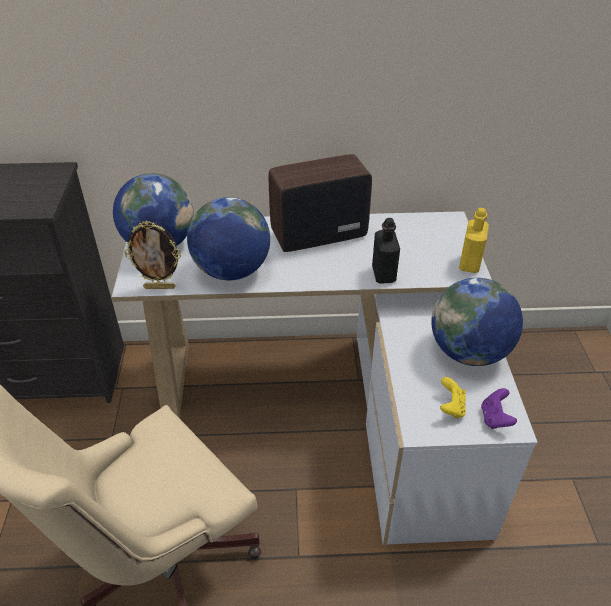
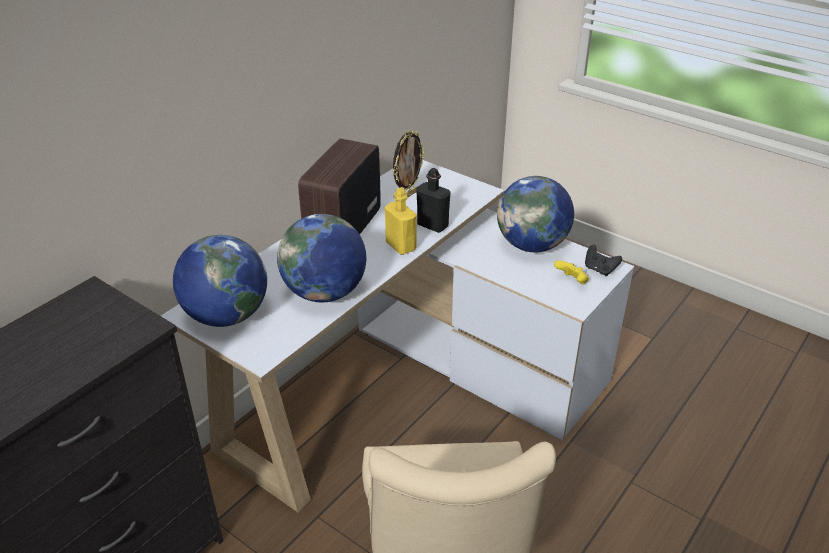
camera: 50 degrees left, 5 degrees down
picture frame [124,221,181,289] -> picture frame moved to [393,130,425,198]
yellow bottle [459,208,489,273] -> yellow bottle moved to [385,188,417,255]
purple game controller [481,388,517,429] -> black game controller [585,245,622,276]

